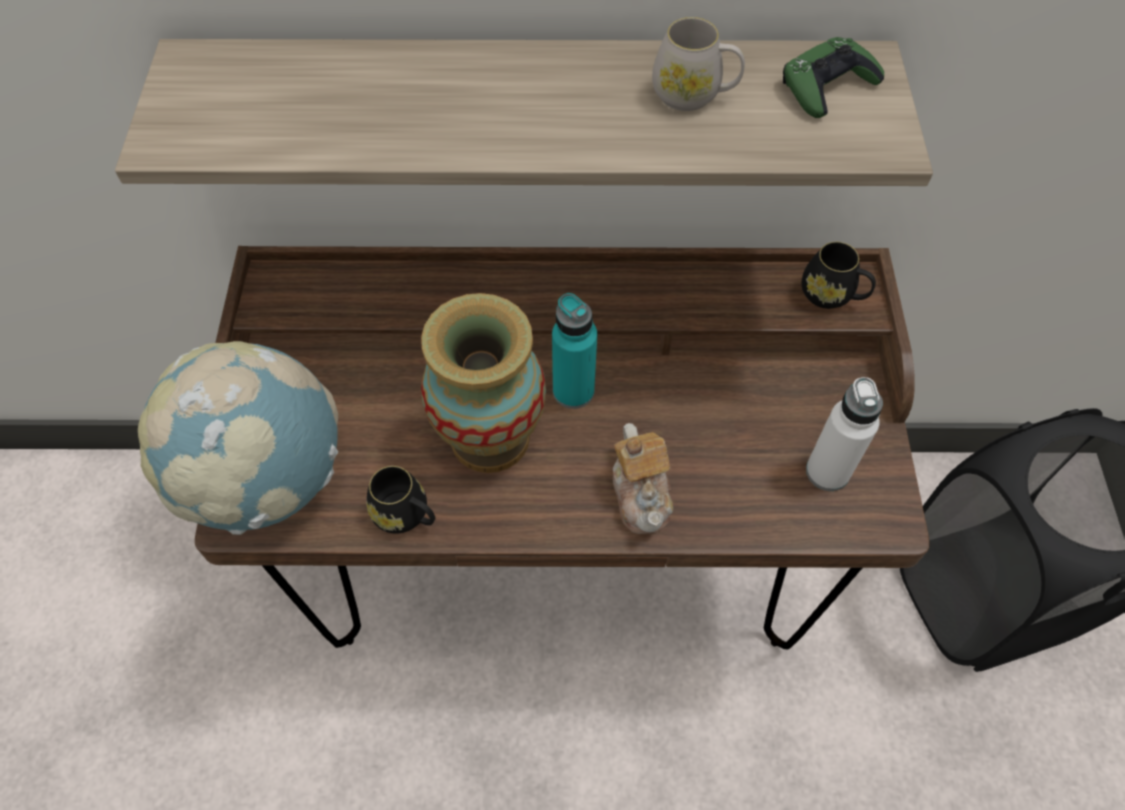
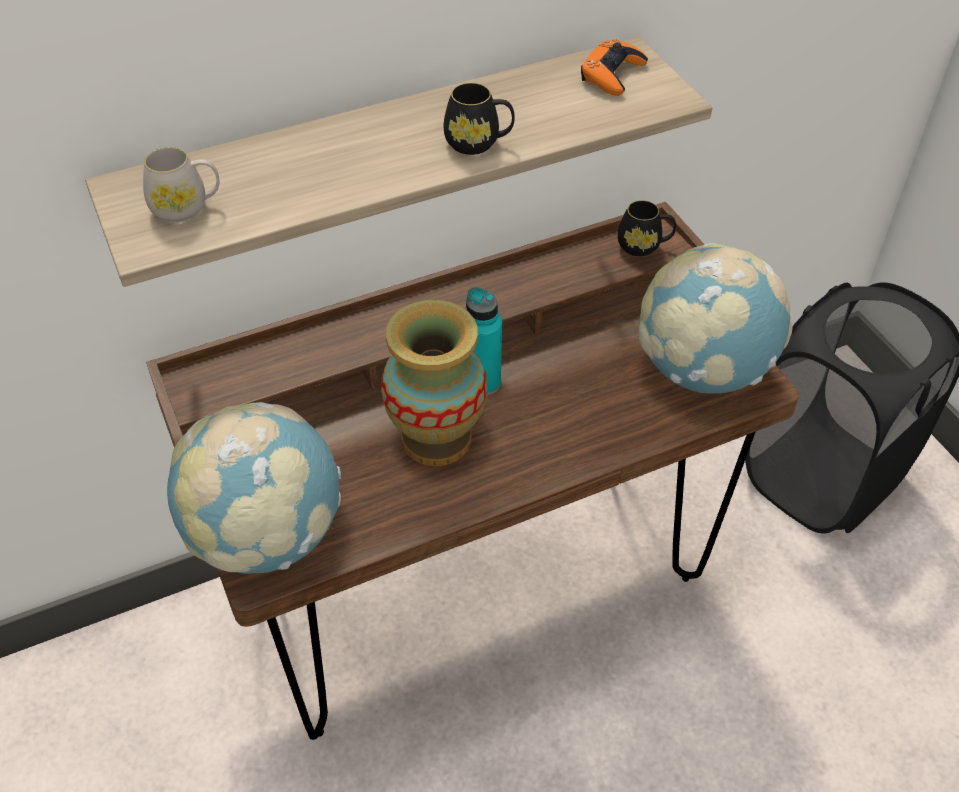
camera: 25 degrees left, 10 degrees down
black mug [366,466,435,534] -> black mug moved to [444,83,515,155]
teapot [613,423,674,534] -> none
white mug [652,17,745,111] -> white mug moved to [143,147,219,223]
green game controller [783,37,884,118] -> orange game controller [581,39,648,96]
white bottle [806,377,883,491] -> globe [639,243,793,394]

